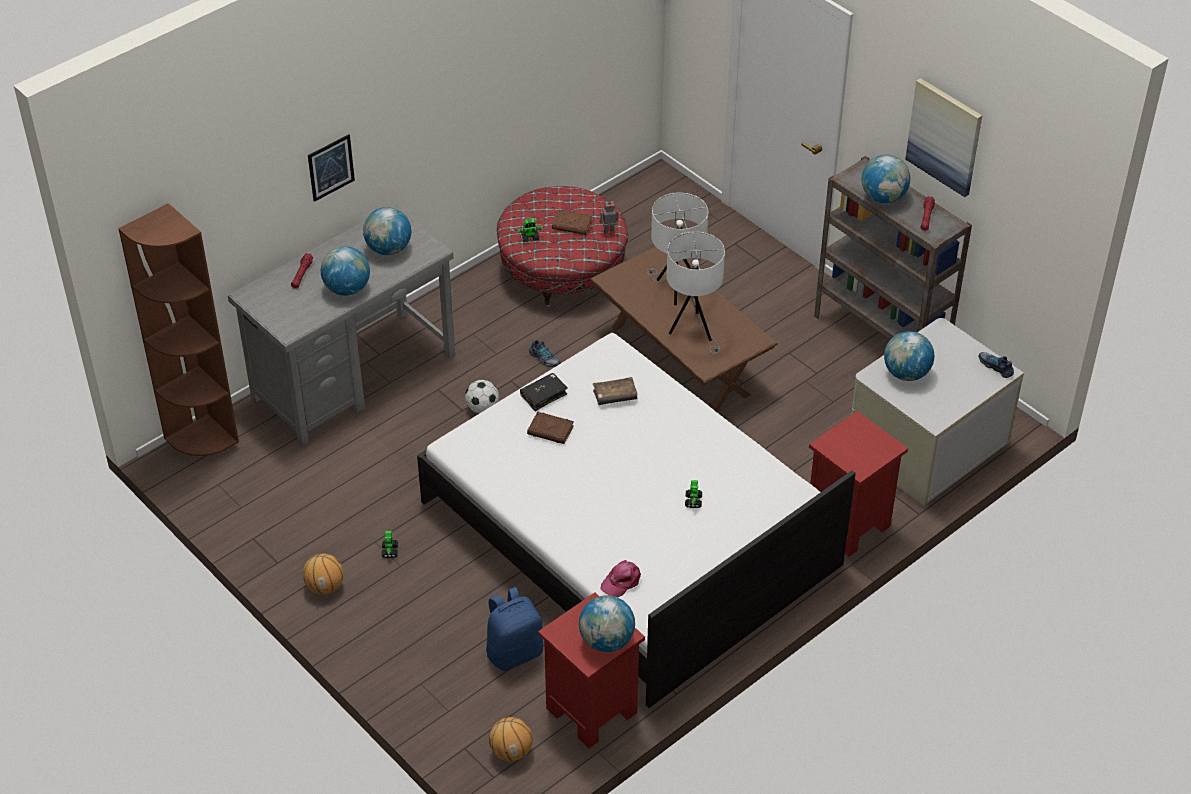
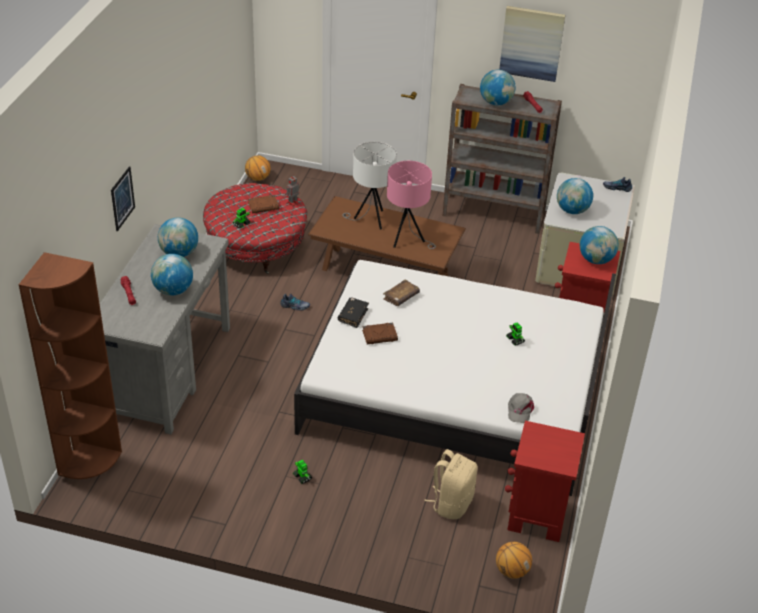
camera: 35 degrees left, 5 degrees down
basketball [303,554,344,594] -> basketball moved to [245,155,270,181]
football [465,380,499,413] -> none
blue backpack [486,587,543,671] -> beige backpack [424,449,477,519]
globe [579,595,635,652] -> globe moved to [580,226,619,264]
pink cap [600,560,641,597] -> grey cap [508,393,534,423]
white table lamp [666,231,725,354] -> pink table lamp [387,161,436,249]

